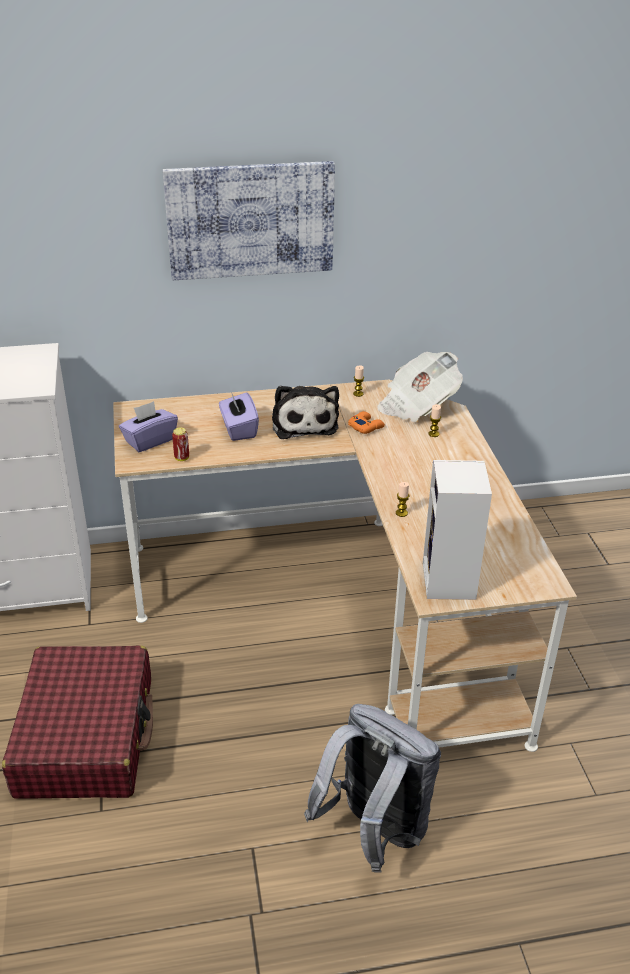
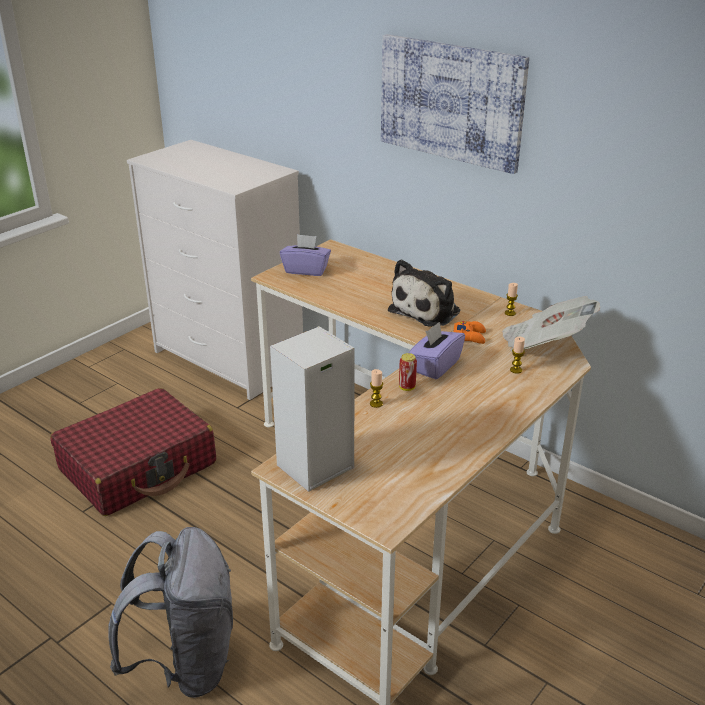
camera: 50 degrees right, 5 degrees down
can [172,428,189,461] -> can moved to [399,353,417,391]
purple tissue box [219,392,259,441] -> purple tissue box moved to [409,322,465,379]

